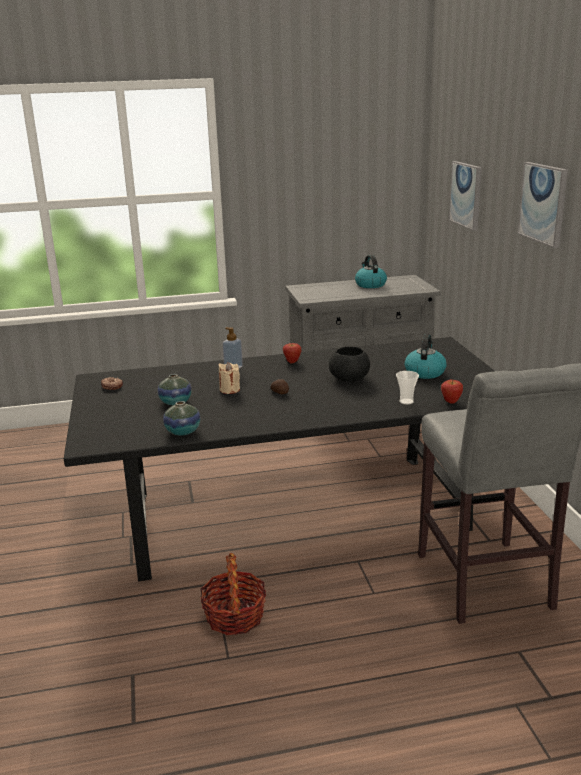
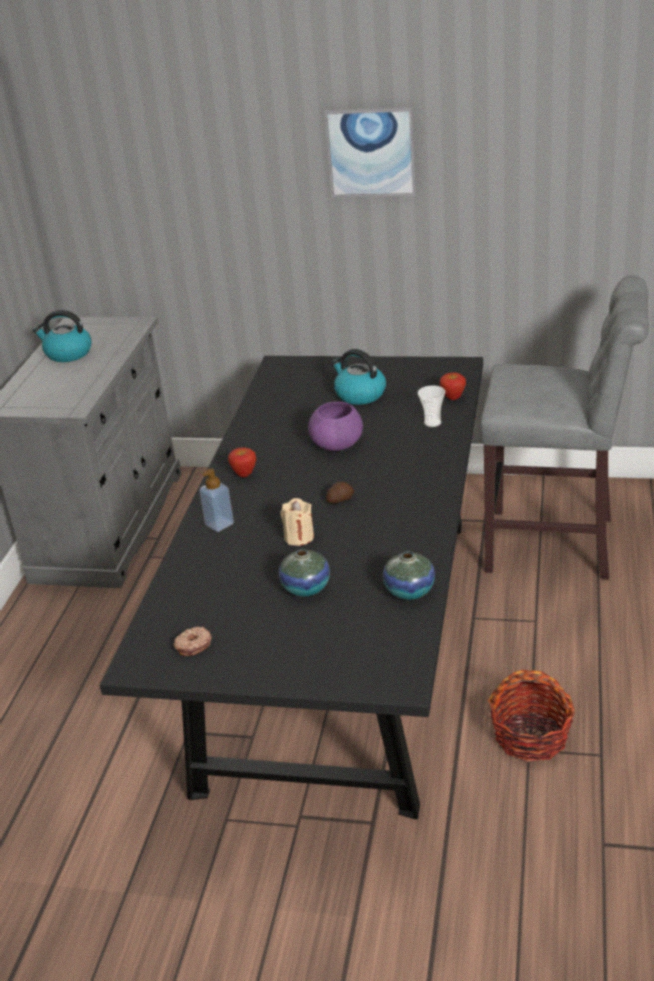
camera: 65 degrees left, 10 degrees up
black bowl [329,347,370,382] -> purple bowl [308,402,363,451]
picture [449,161,482,231] -> none

